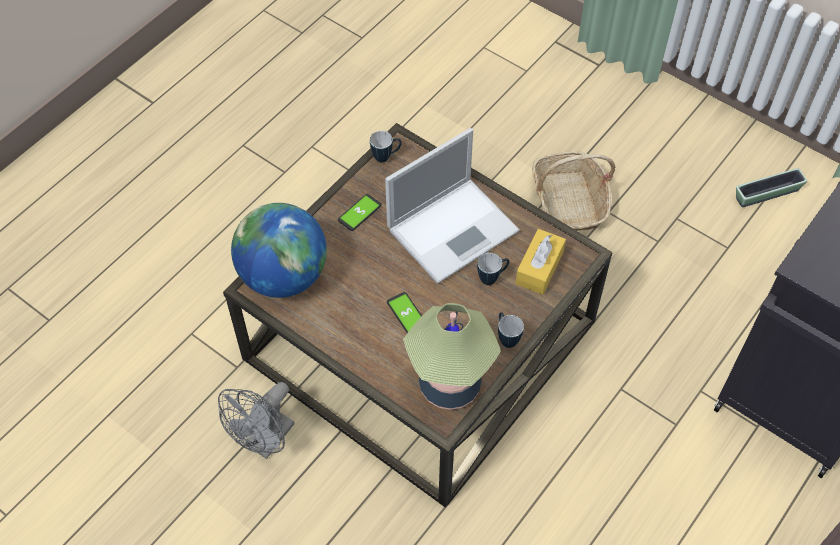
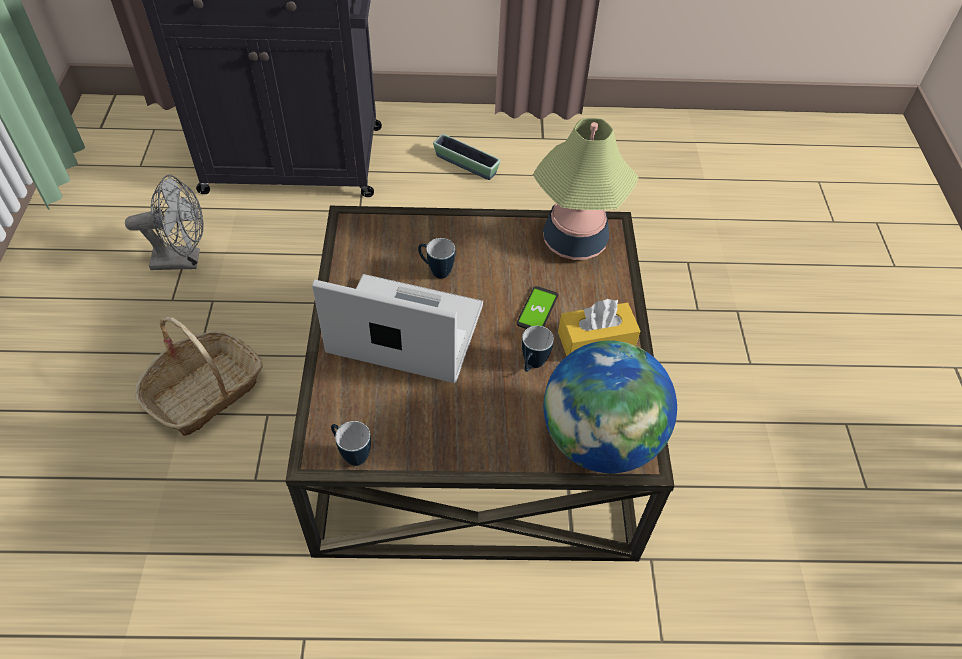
camera: 130 degrees left, 5 degrees down
grey fan [218,382,295,459] -> grey fan moved to [125,175,204,270]
phone [338,194,382,231] -> none
mug [498,312,524,348] -> mug moved to [522,326,554,372]
yellow tissue box [515,229,566,295] -> yellow tissue box moved to [558,299,640,356]
planter [736,168,807,207] -> planter moved to [433,134,500,180]

